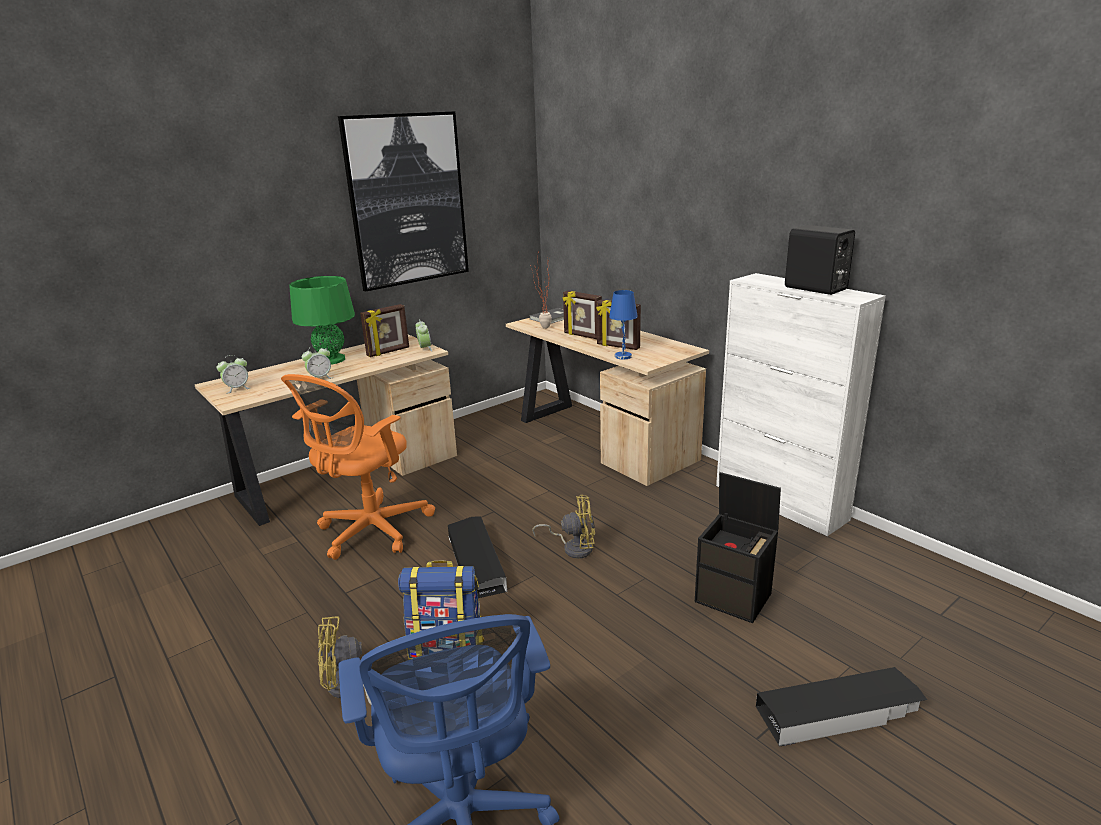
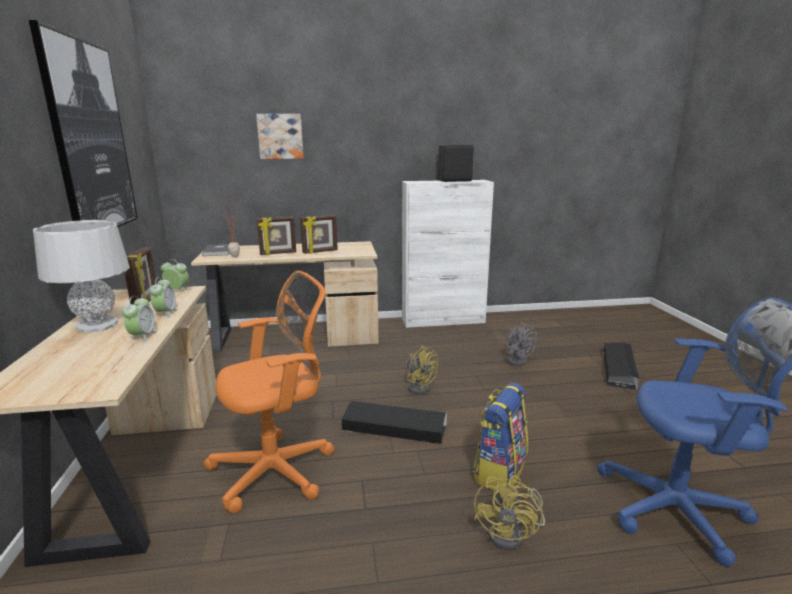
camera: 60 degrees left, 5 degrees down
alarm clock [216,355,250,394] -> alarm clock moved to [150,277,178,318]
orange office chair [281,374,435,560] -> orange office chair turned 90 degrees counterclockwise [204,271,334,513]
green table lamp [289,276,355,364] -> grey table lamp [33,220,130,333]
yellow fan [532,495,595,559] -> yellow fan turned 105 degrees clockwise [405,345,438,394]
blue table lamp [609,290,638,359] -> none
black storage box [695,472,781,623] -> grey fan [506,322,537,366]
none -> picture [256,114,303,159]

